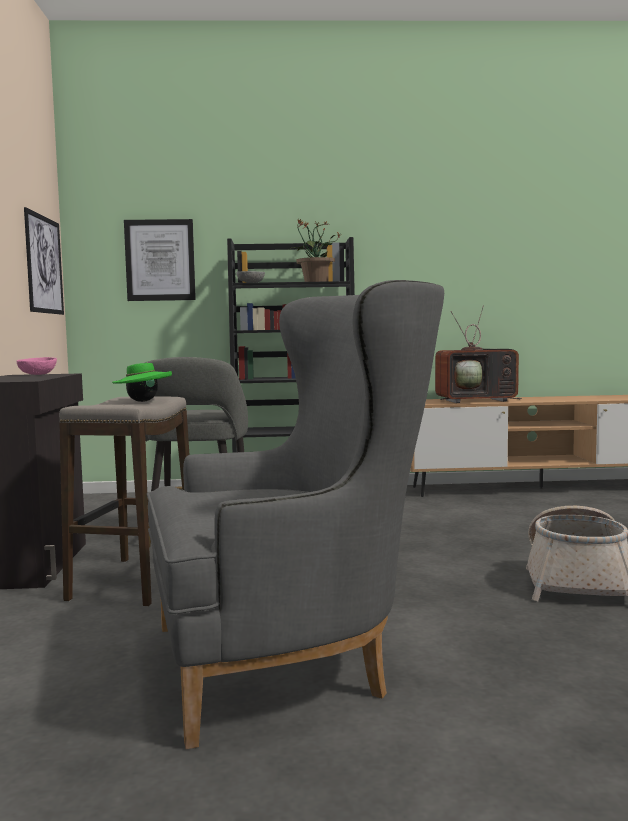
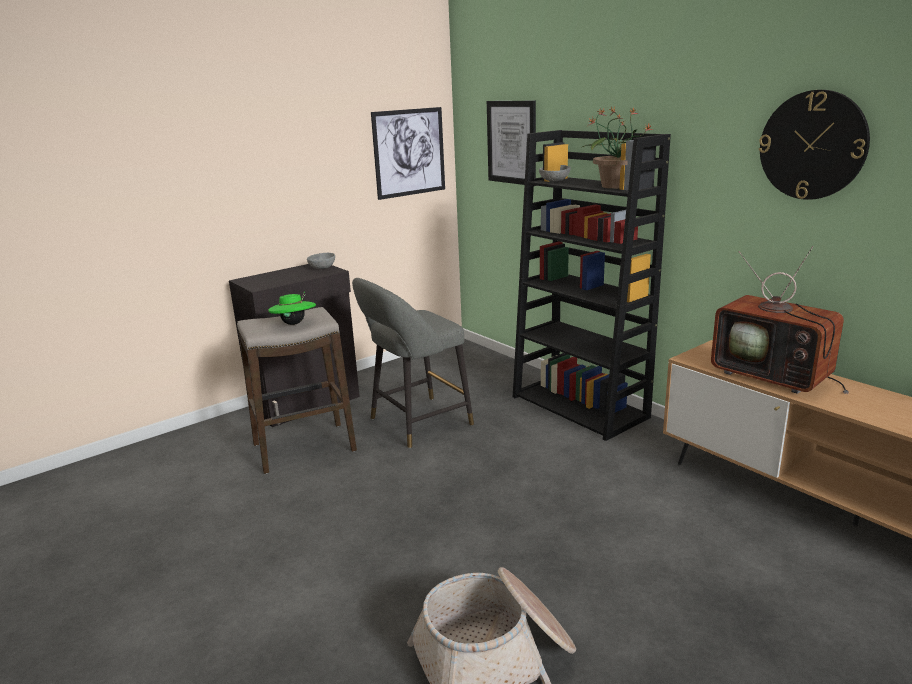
camera: 55 degrees right, 15 degrees up
pink bowl [17,357,57,375] -> grey bowl [307,253,335,269]
grey armchair [147,280,444,749] -> none
none -> wall clock [759,90,870,200]

